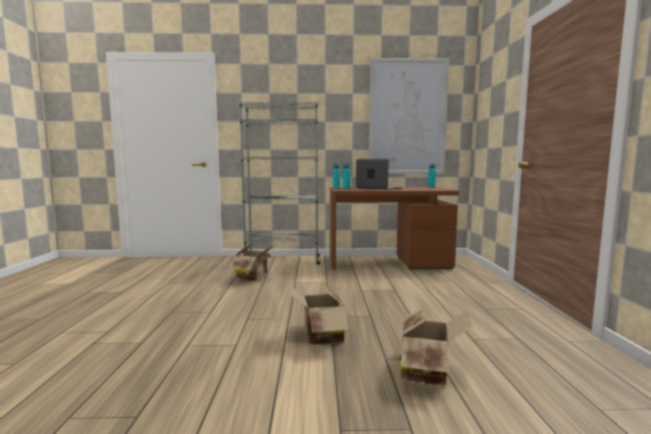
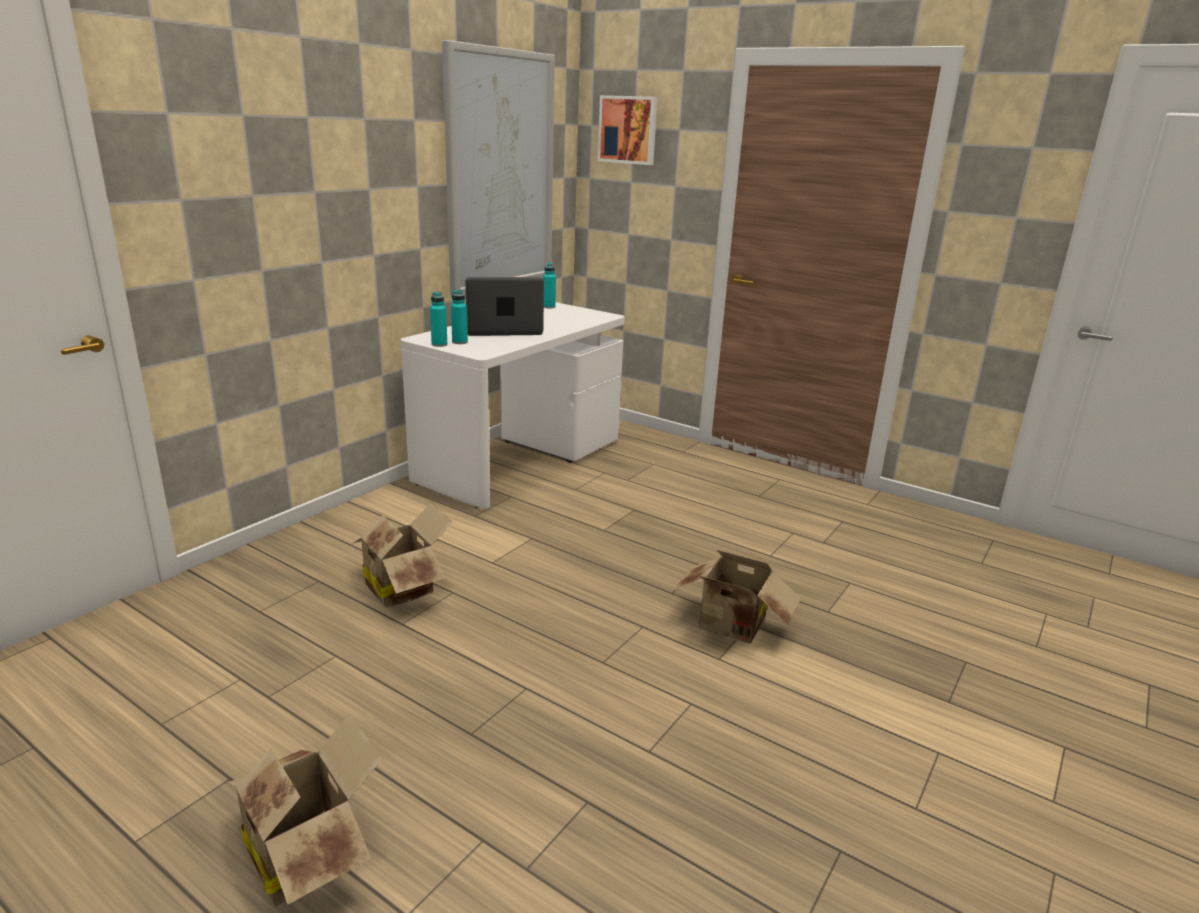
camera: 55 degrees left, 15 degrees up
grey bookcase [239,102,320,265] -> none
brown desk [330,187,460,270] -> white desk [401,302,625,509]
cardboard box [399,306,472,385] -> cardboard box moved to [227,715,383,906]
none -> picture [597,95,658,165]

